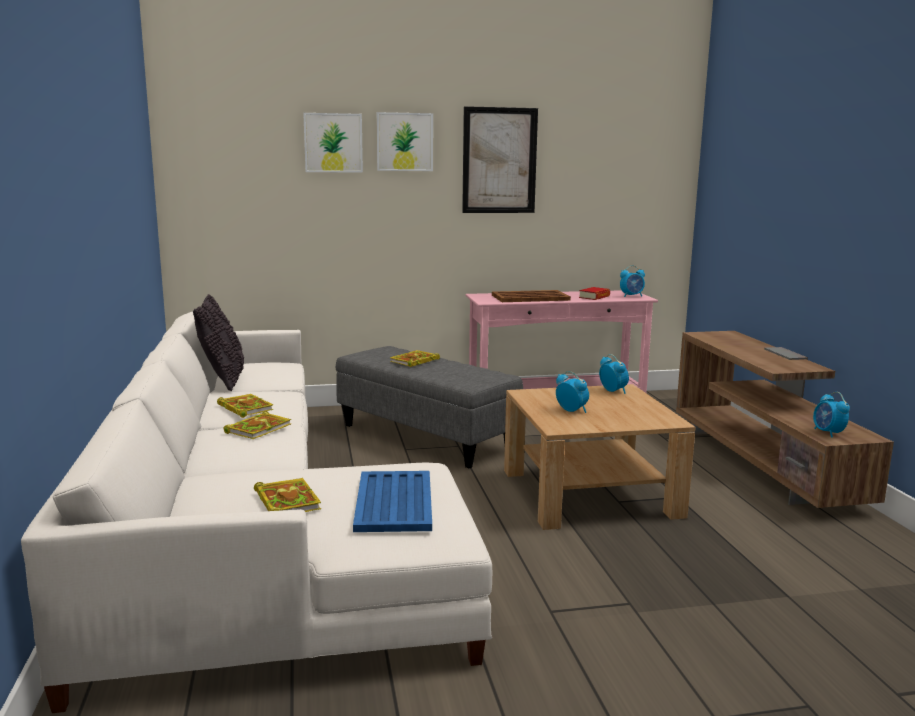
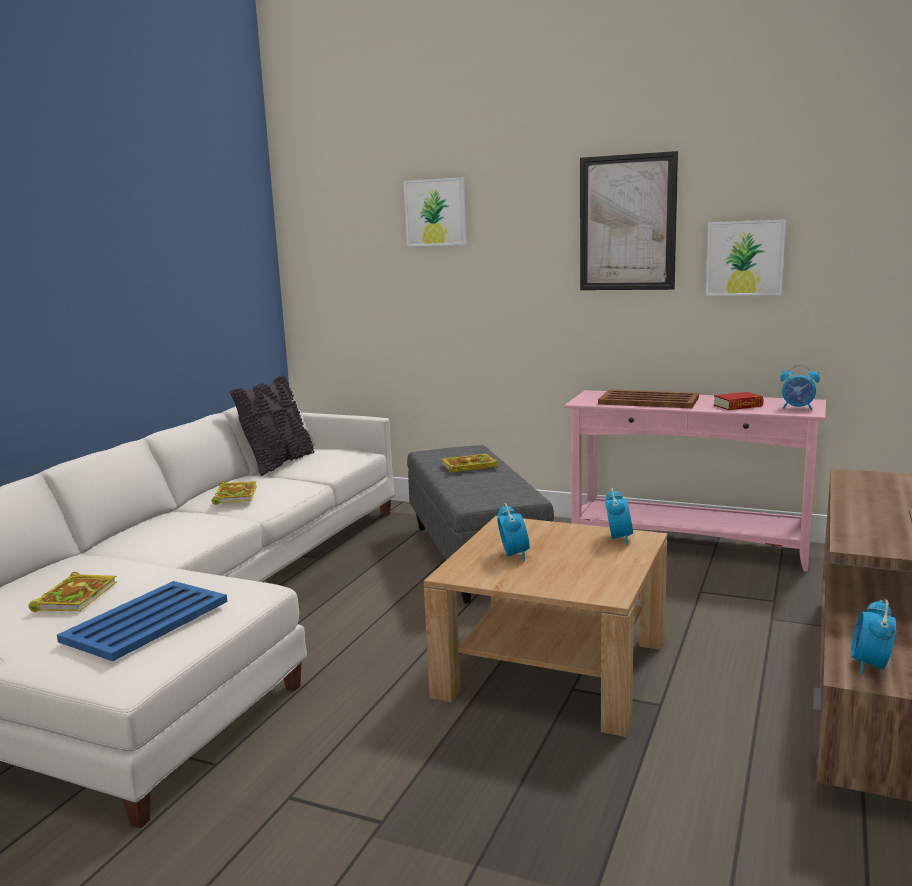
camera: 35 degrees right, 0 degrees up
book [224,411,291,439] -> none
picture [376,112,433,171] -> picture moved to [706,219,786,296]

